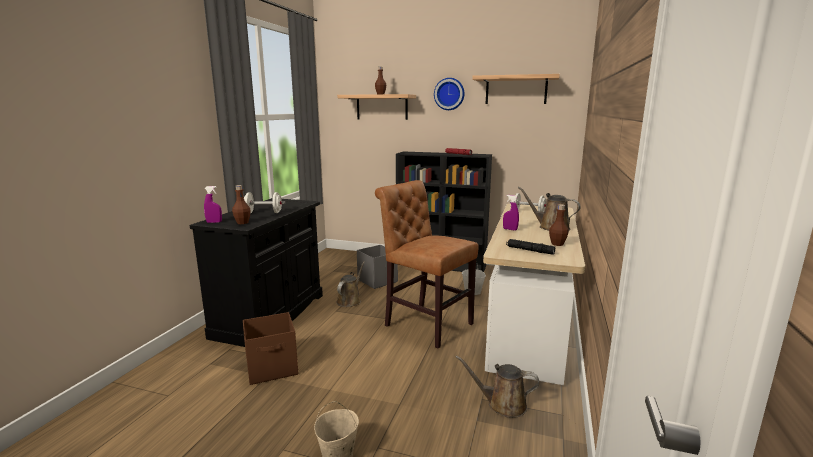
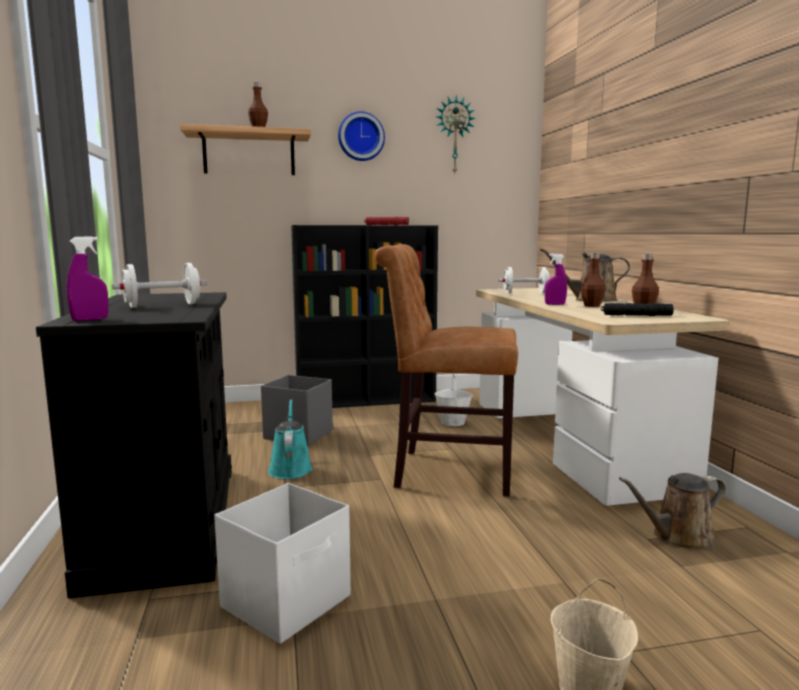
camera: 30 degrees left, 5 degrees down
brown bottle [232,185,251,224] -> brown bottle moved to [581,253,606,307]
brown storage box [243,312,298,385] -> white storage box [214,483,351,644]
brown watering can [336,262,365,307] -> turquoise watering can [268,399,312,479]
shelf [472,74,560,104] -> wall clock [436,95,476,173]

